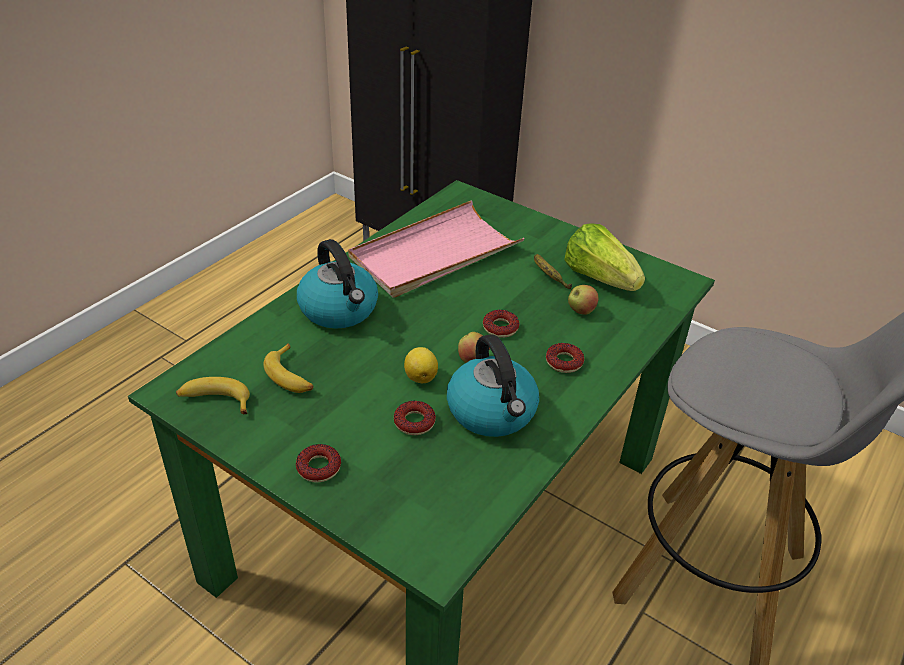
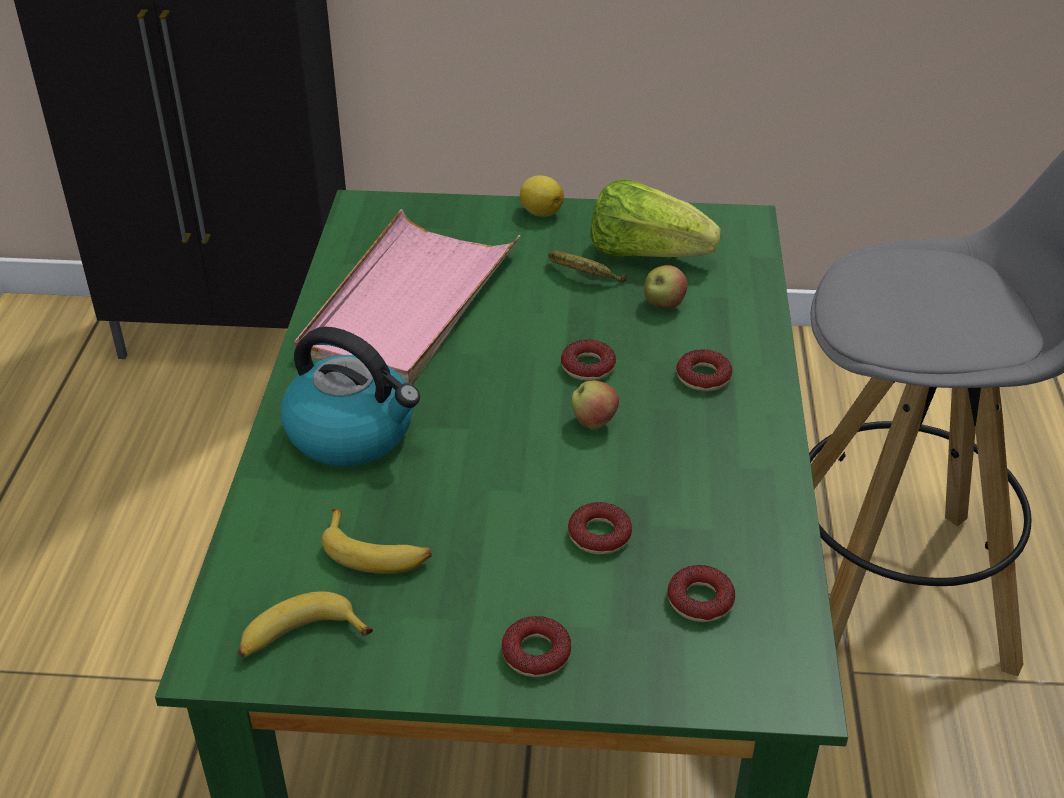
camera: 30 degrees left, 0 degrees up
lemon [404,347,438,383] -> lemon moved to [520,175,564,217]
kettle [447,334,539,437] -> none
none -> donut [667,565,735,622]

